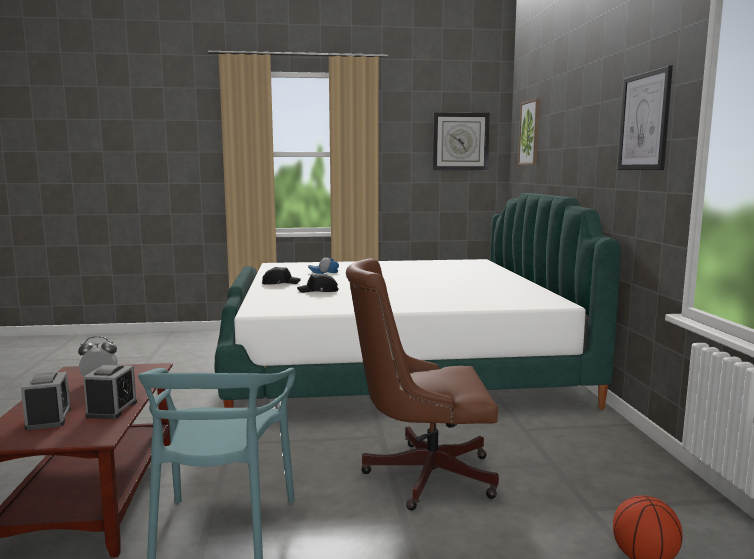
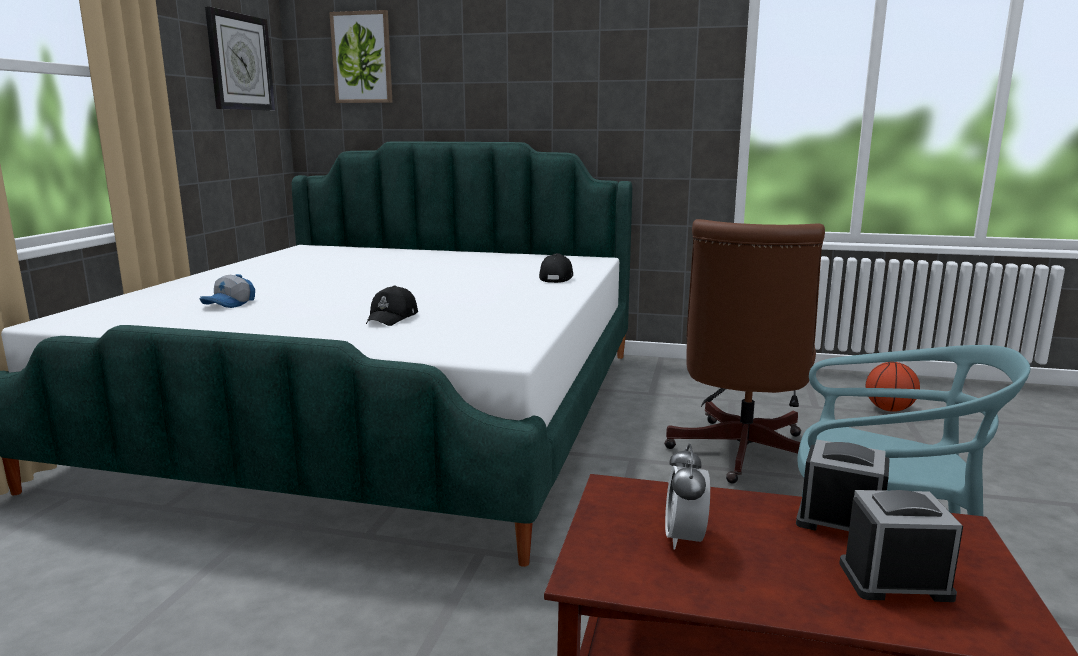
camera: 70 degrees left, 5 degrees up
black cap [262,267,301,285] -> black cap moved to [539,253,573,283]
picture [618,65,673,170] -> none

